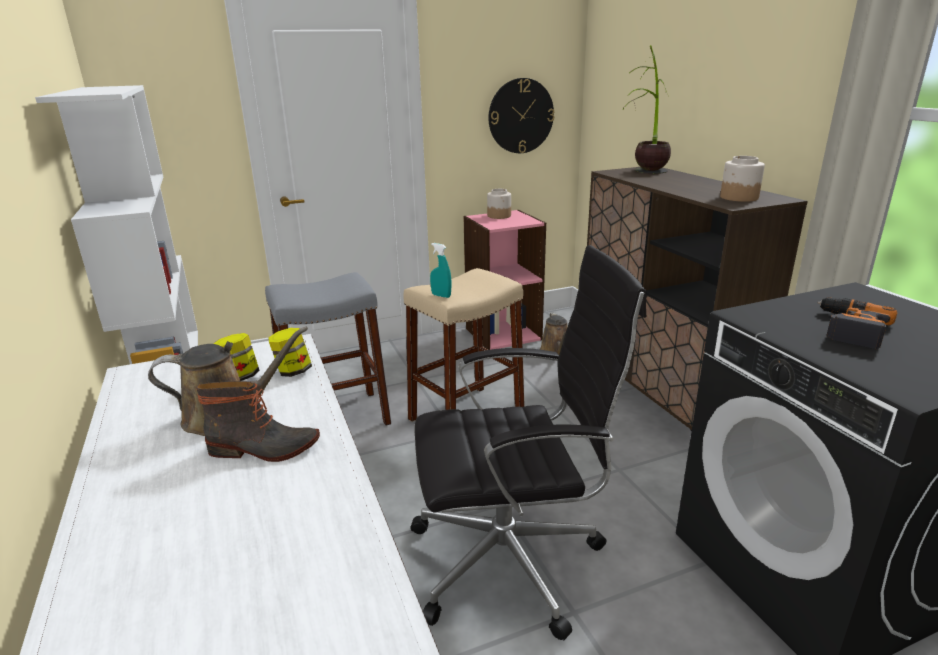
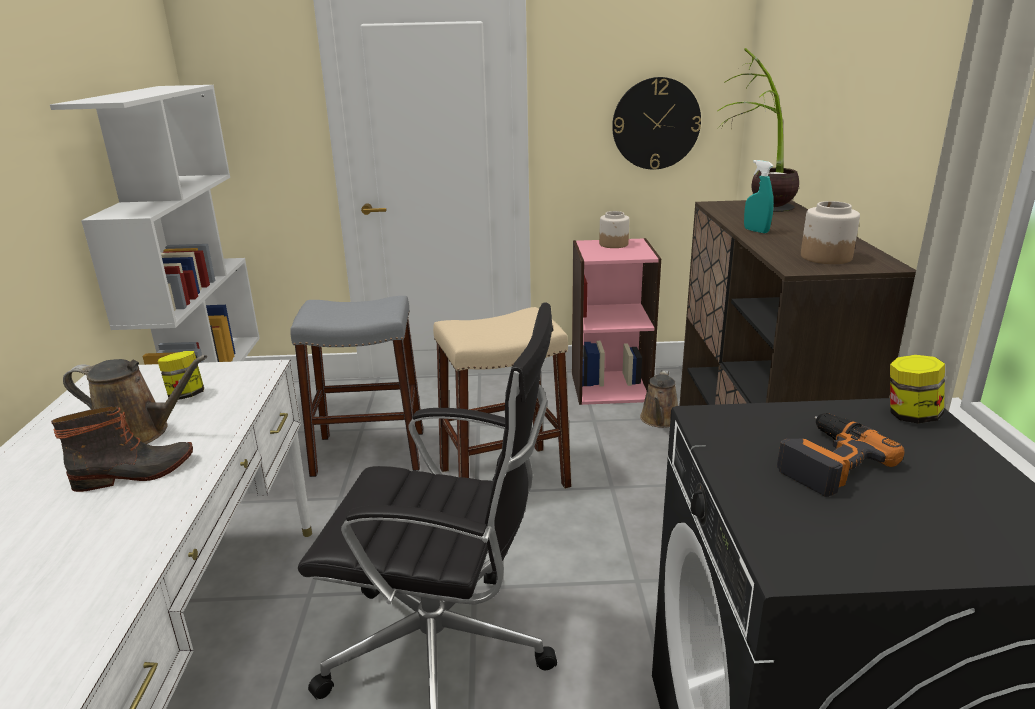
camera: 20 degrees right, 0 degrees up
boot [196,381,320,462] -> boot turned 45 degrees counterclockwise [51,406,193,492]
jar [268,328,312,377] -> jar moved to [890,355,945,424]
turquoise spray bottle [430,243,452,298] -> turquoise spray bottle moved to [744,160,774,233]

